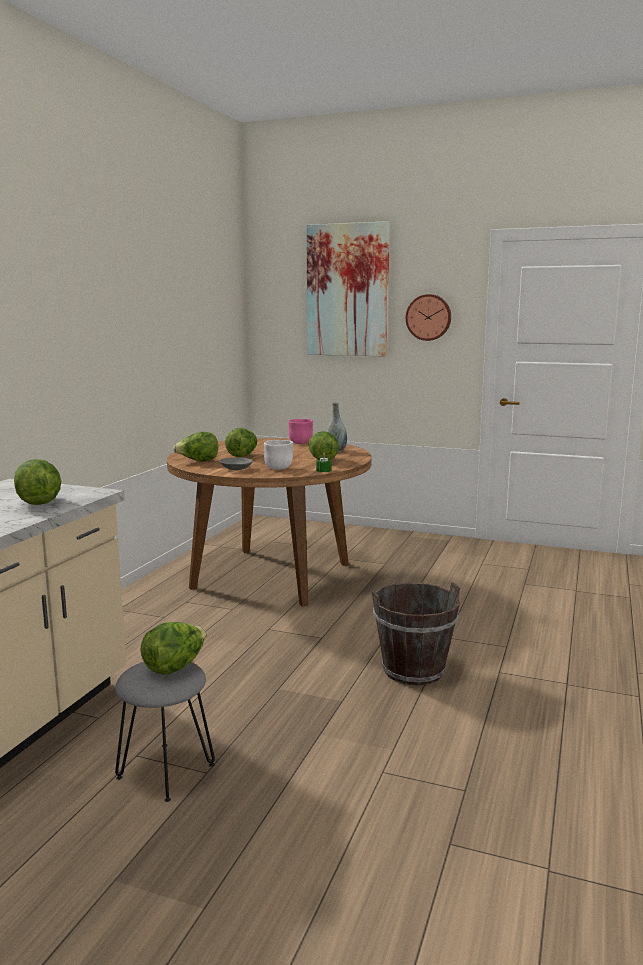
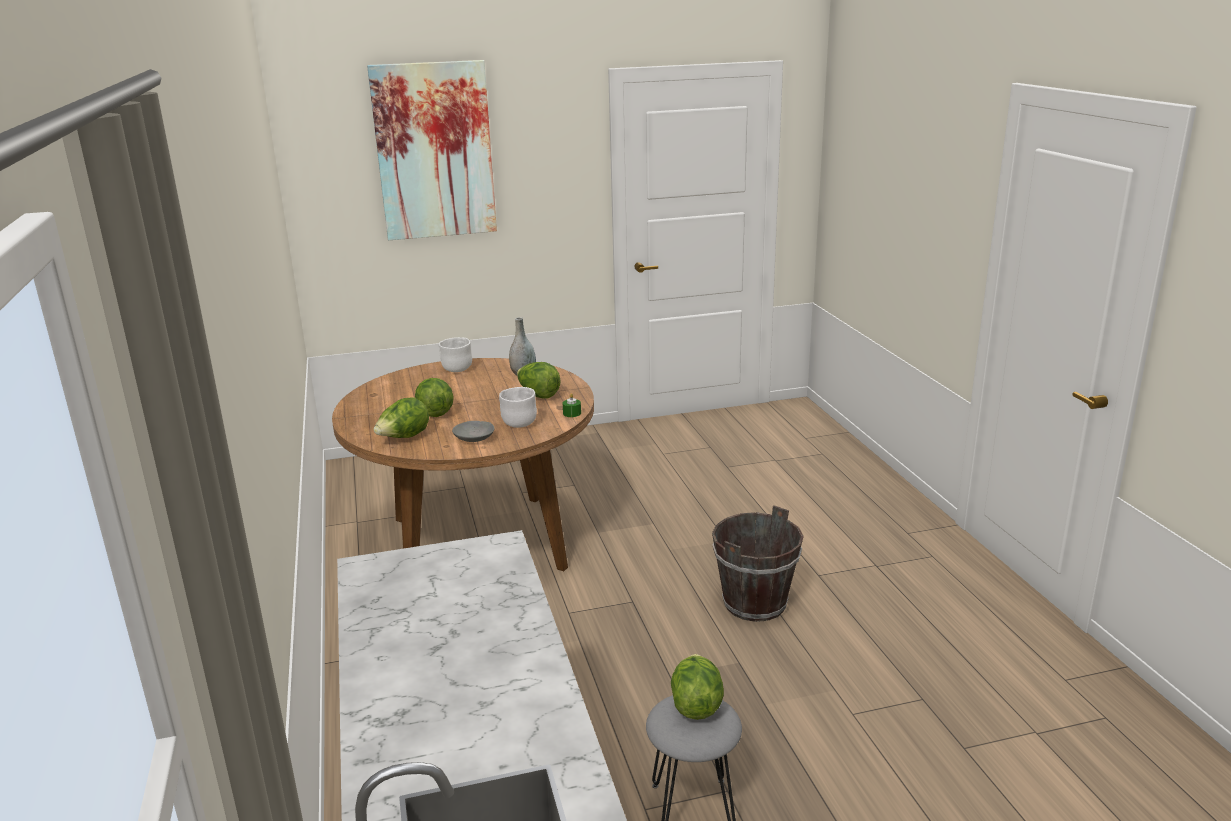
camera: 35 degrees left, 10 degrees up
lettuce [14,459,61,505] -> none
pink bowl [288,419,313,444] -> white bowl [439,337,472,372]
wall clock [406,294,451,341] -> none

